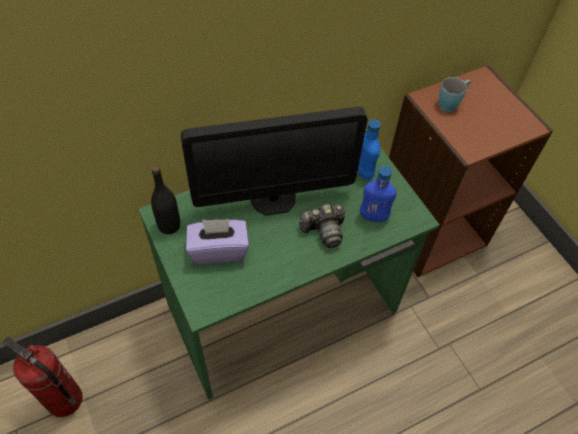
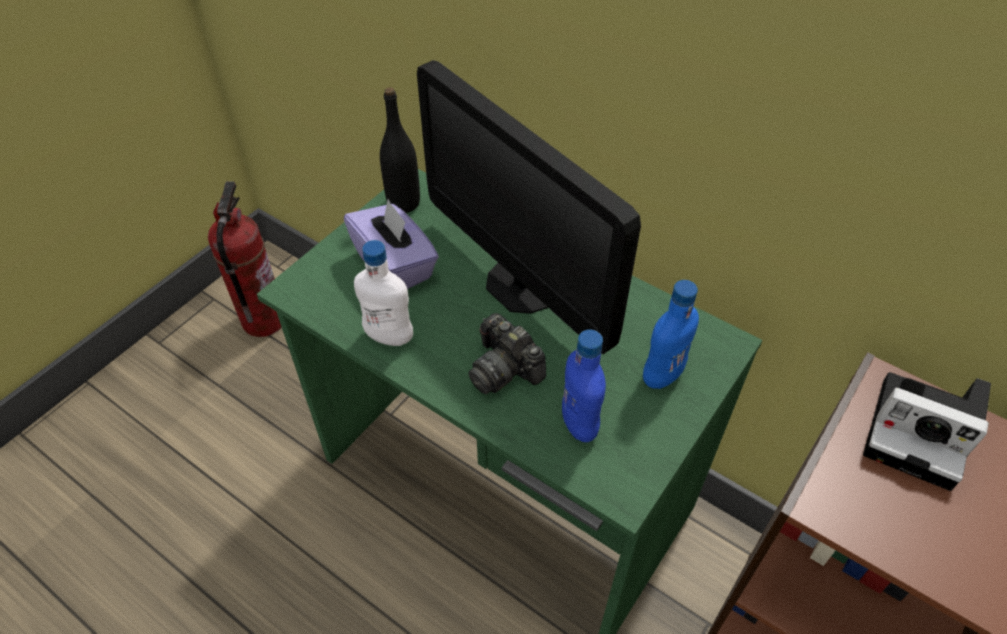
camera: 65 degrees right, 5 degrees down
blue mug [439,77,471,112] -> camera [863,372,991,491]
none -> white bottle [354,240,413,346]

